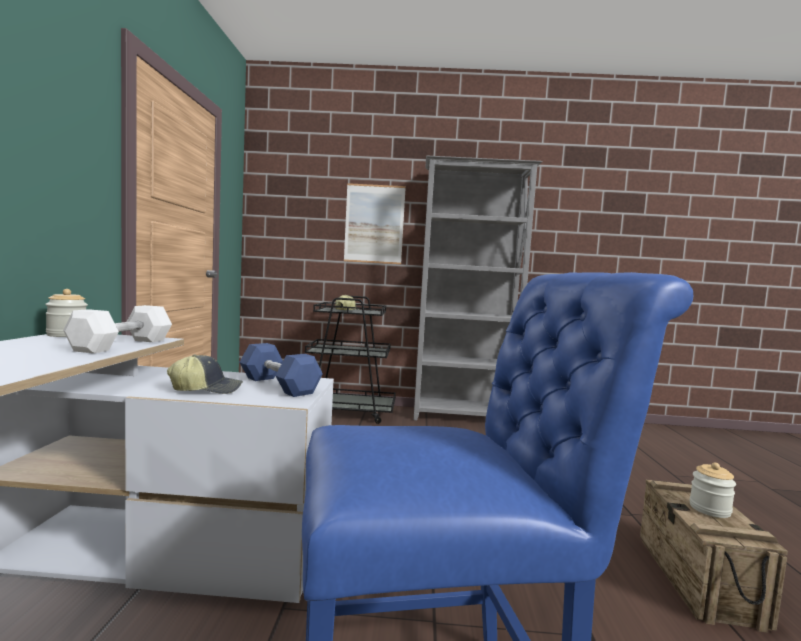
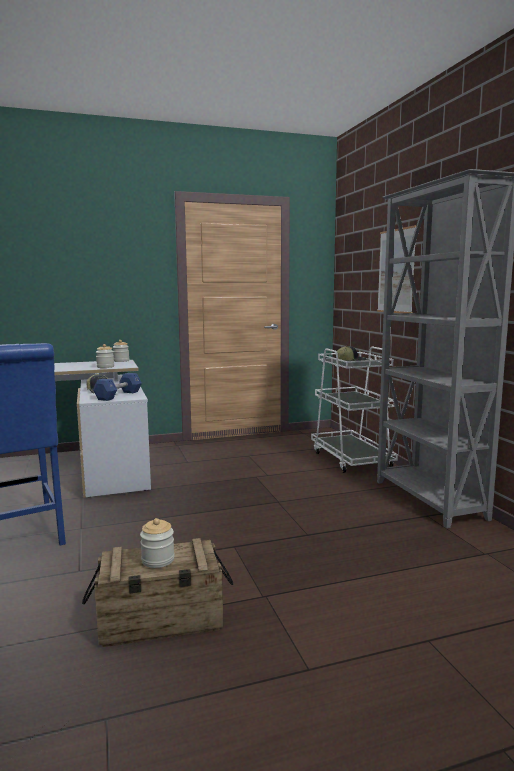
camera: 70 degrees right, 5 degrees up
white dumbbell [63,305,172,353] -> jar [96,344,114,368]
black cart [305,296,396,424] -> white cart [311,346,398,473]

